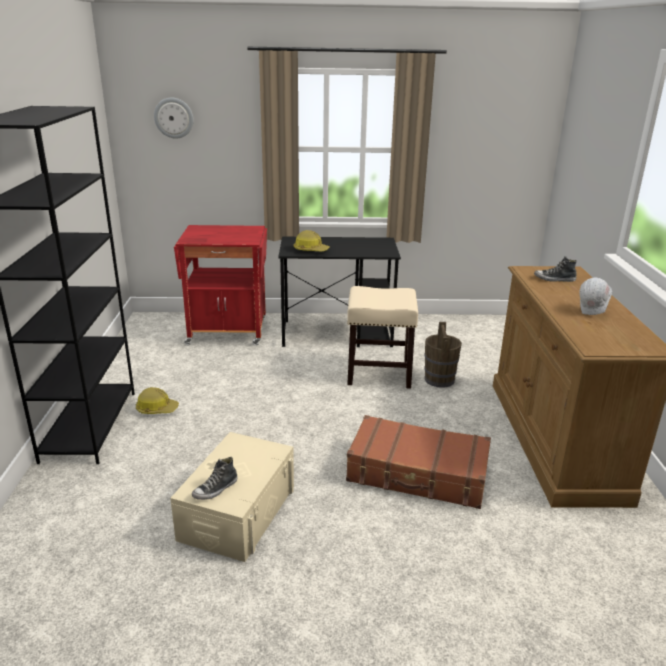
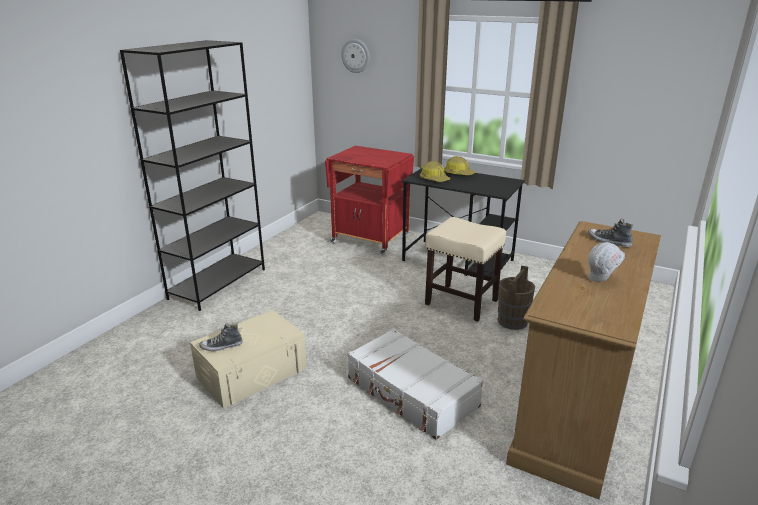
camera: 30 degrees right, 0 degrees up
hard hat [136,387,179,414] -> hard hat moved to [444,156,475,175]
brown suitcase [346,415,491,509] -> white suitcase [347,329,484,440]

